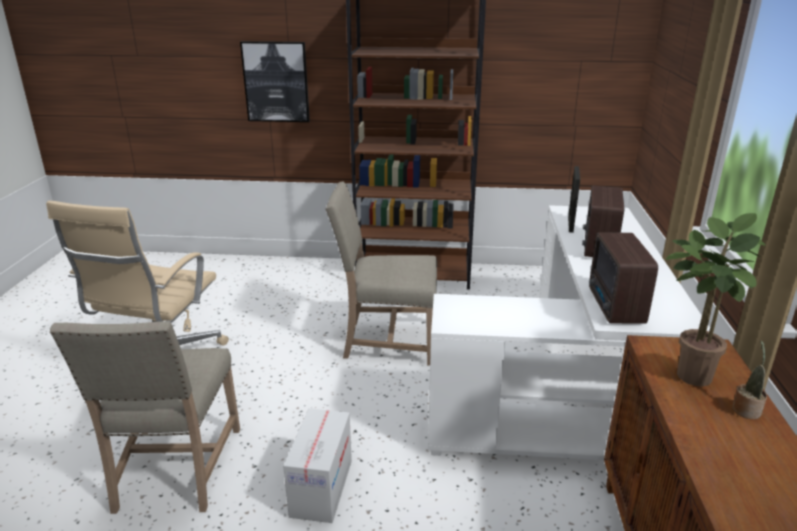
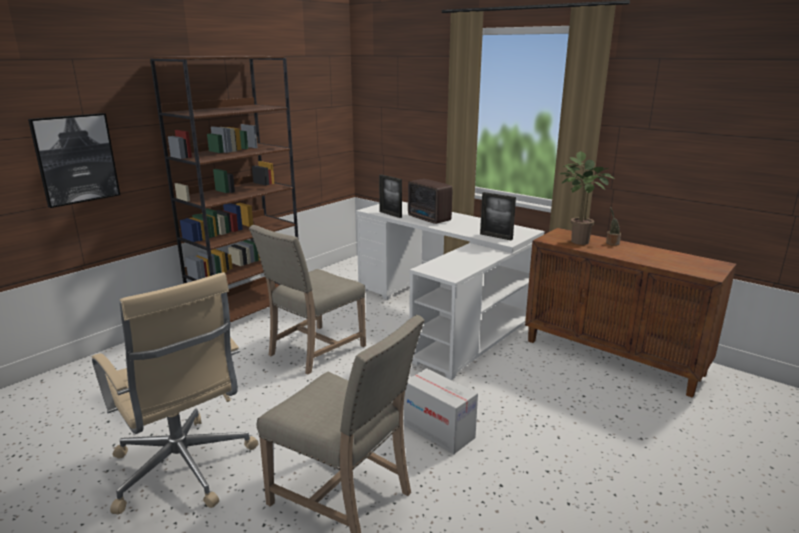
camera: 55 degrees left, 5 degrees down
radio [589,232,658,324] -> picture frame [480,192,516,241]

